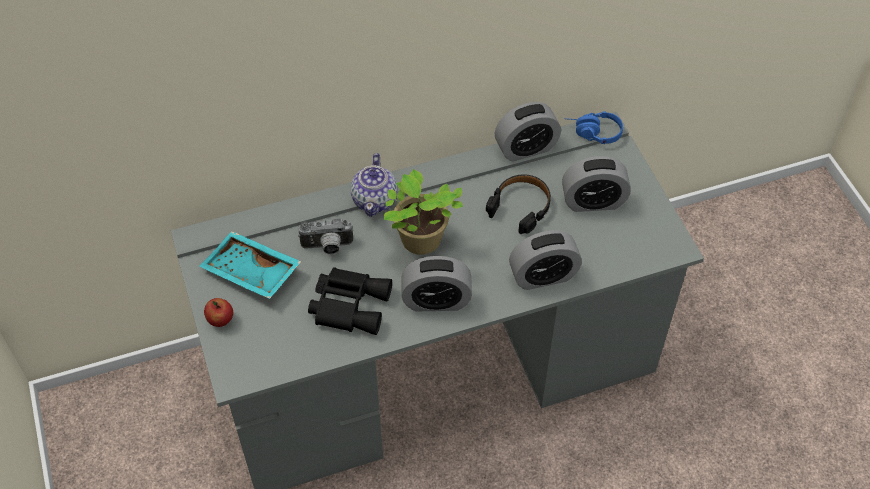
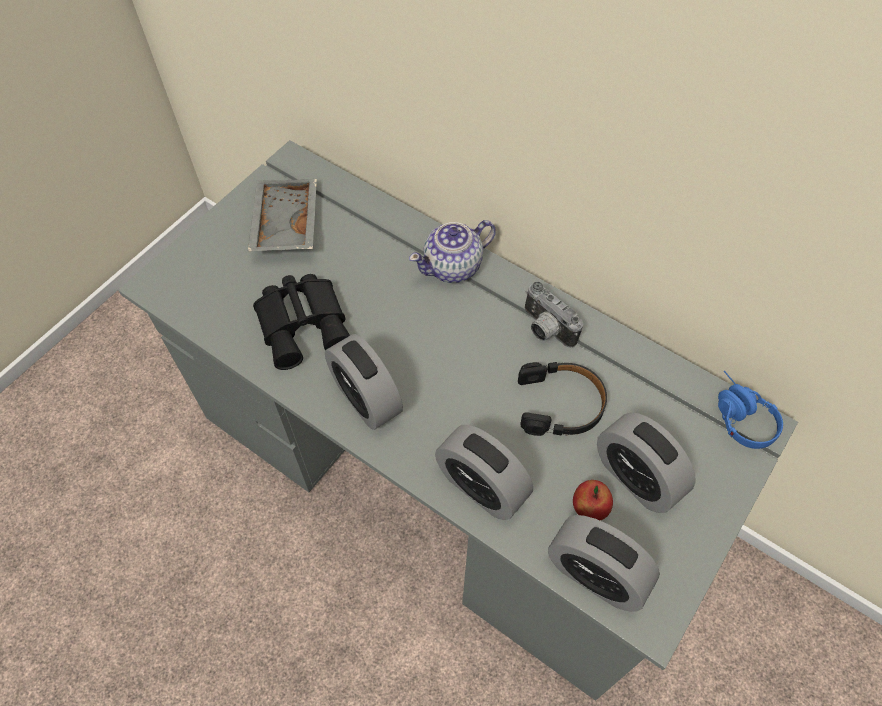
camera: 55 degrees right, 5 degrees up
turquoise tray [199,231,302,299] -> grey tray [248,179,317,251]
apple [204,298,233,327] -> apple moved to [573,480,613,520]
camera [298,219,353,255] -> camera moved to [525,282,583,348]
potted plant [384,169,463,255] -> none
alarm clock [494,102,561,161] -> alarm clock moved to [548,515,660,611]

